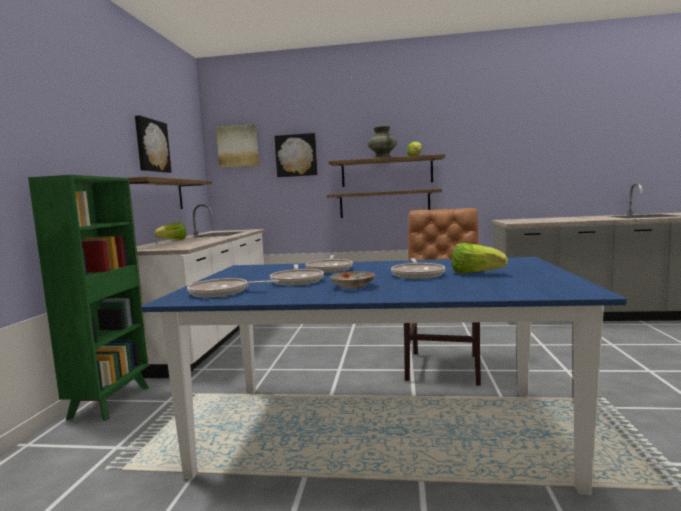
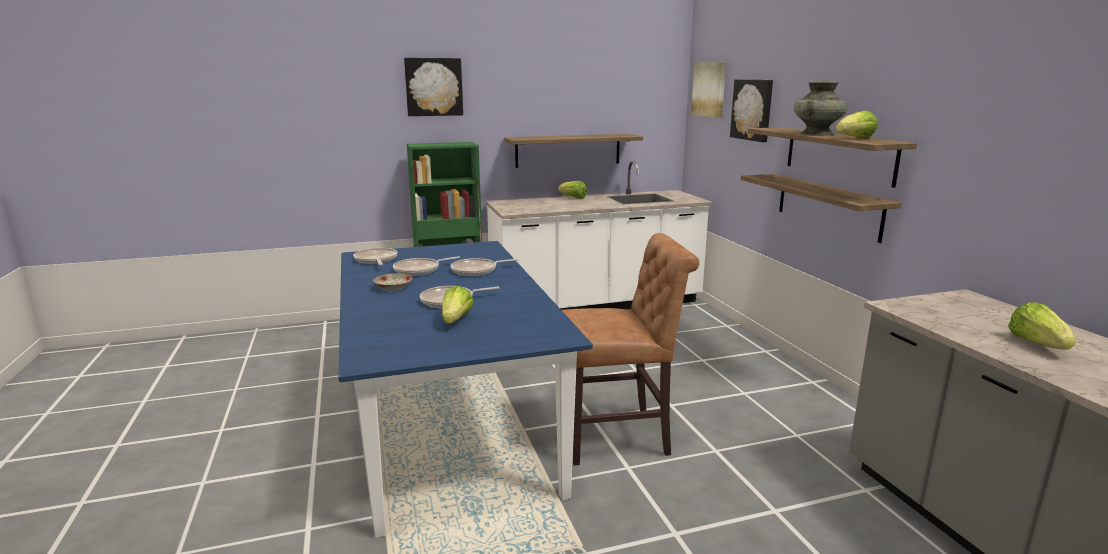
camera: 65 degrees right, 10 degrees up
picture [135,115,172,173] -> picture moved to [404,58,463,116]
none -> lettuce [1008,303,1076,350]

